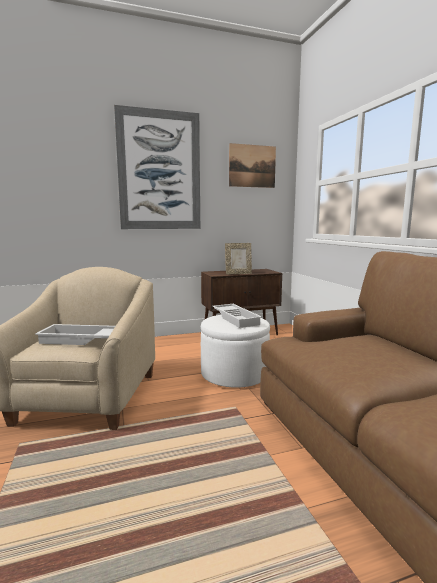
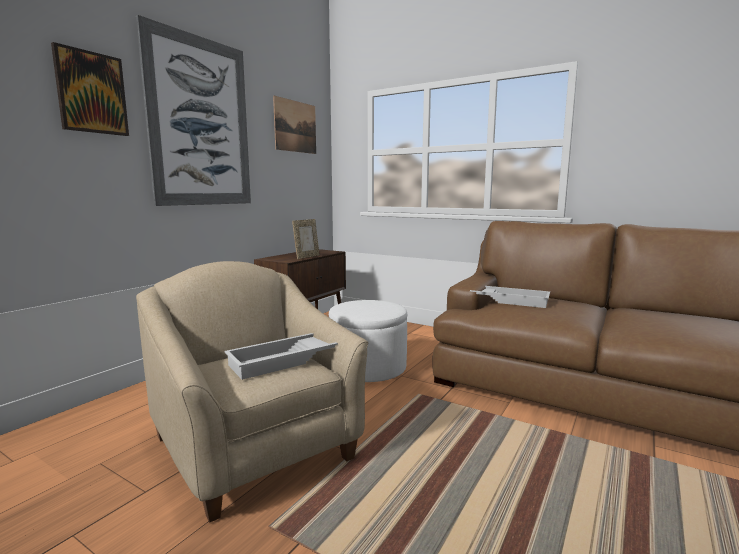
camera: 40 degrees left, 0 degrees up
white tray [212,304,262,328] -> white tray moved to [470,286,550,308]
none -> picture [51,42,129,136]

